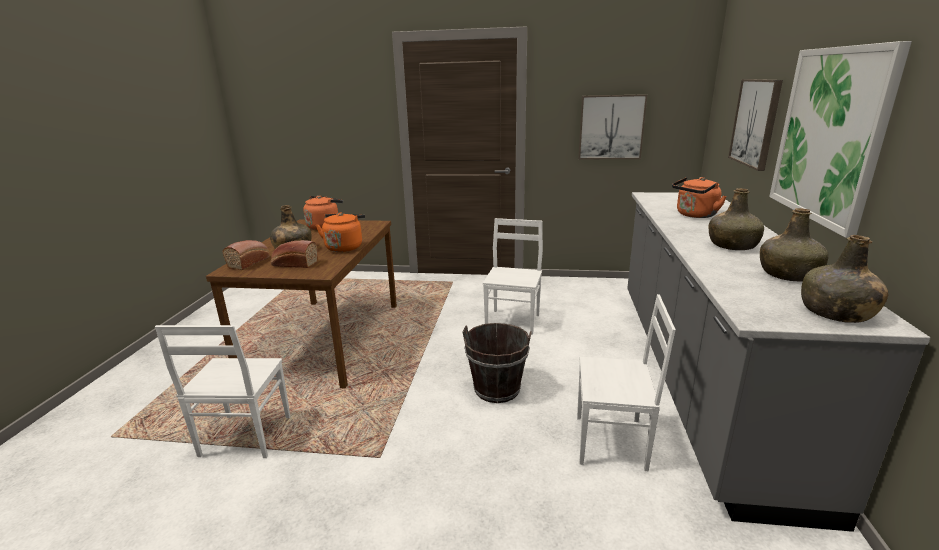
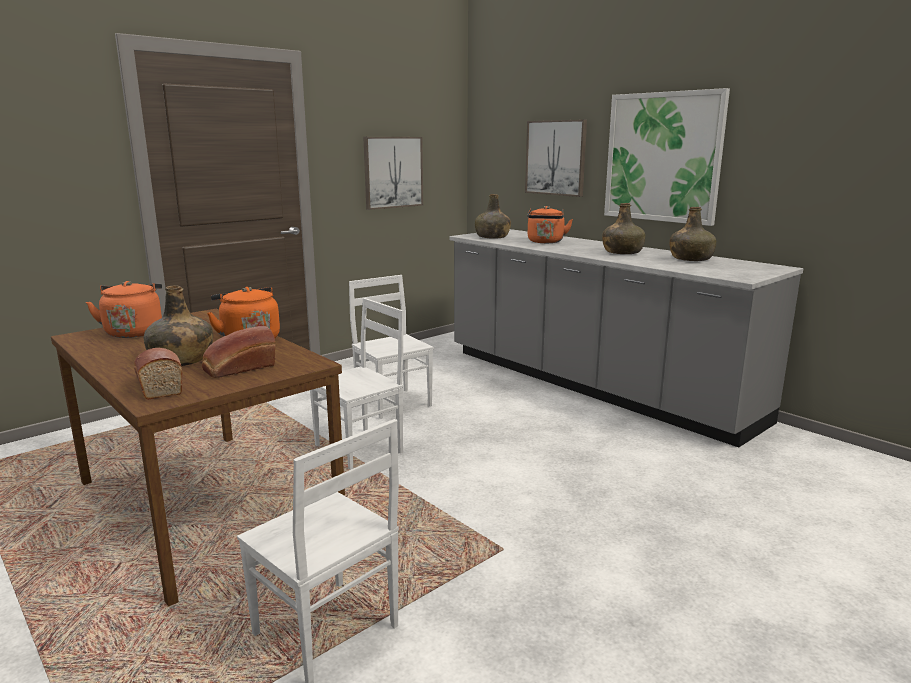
camera: 50 degrees left, 5 degrees down
brown bucket [462,323,532,403] -> none
white chair [577,294,676,471] -> white chair moved to [310,298,403,470]
green bottle [801,235,889,323] -> green bottle moved to [475,194,511,239]

